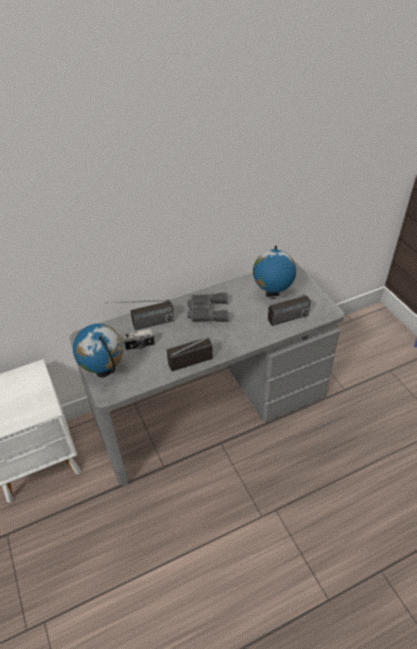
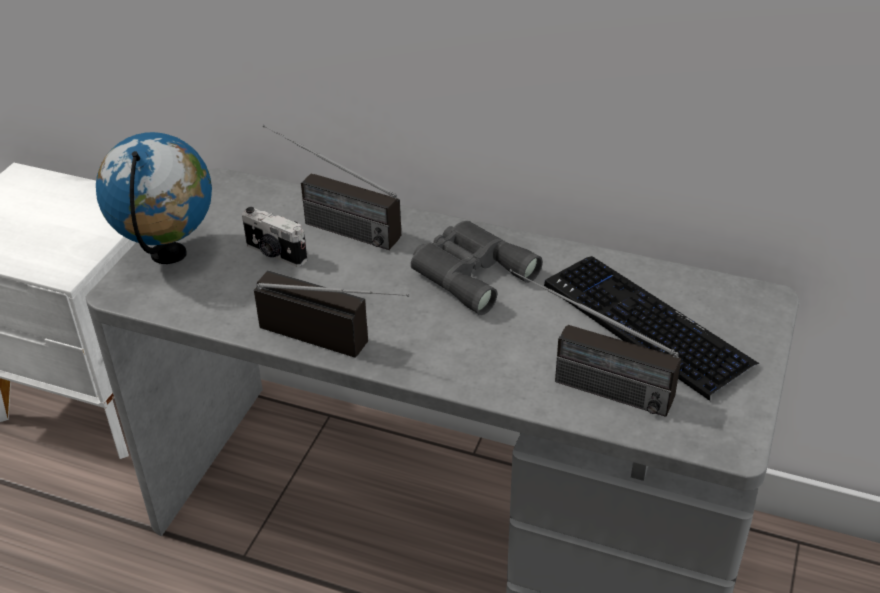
camera: 45 degrees right, 5 degrees down
globe [253,246,296,299] -> keyboard [544,256,760,401]

